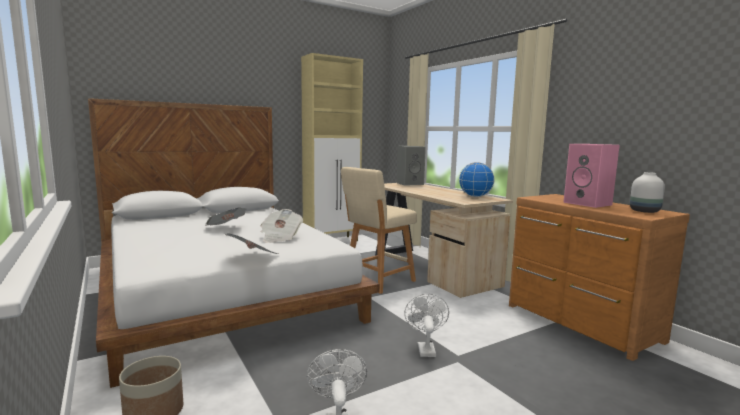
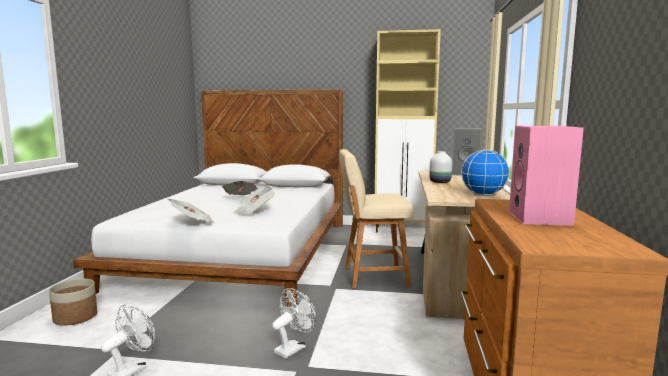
camera: 40 degrees right, 0 degrees up
white vase [630,172,665,213] -> white vase moved to [429,151,452,183]

